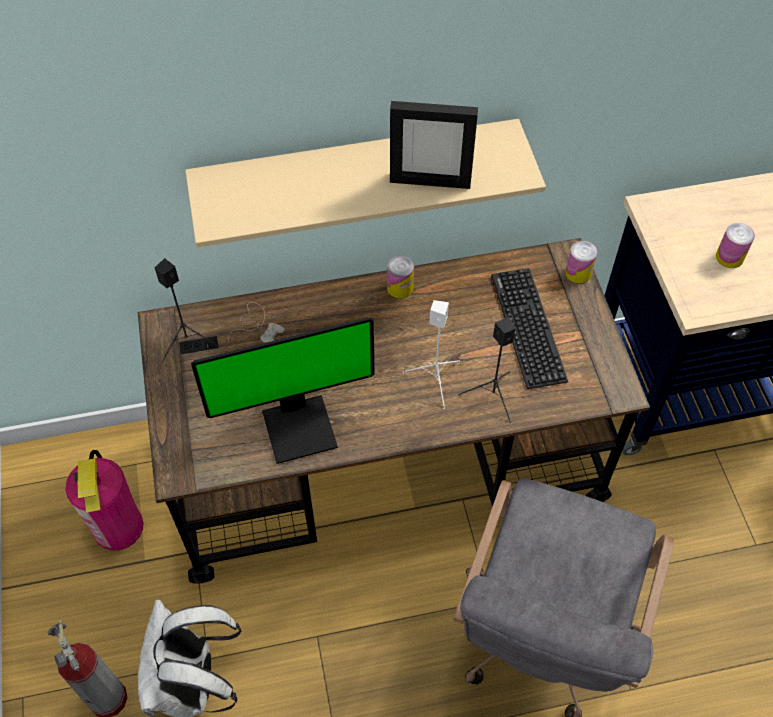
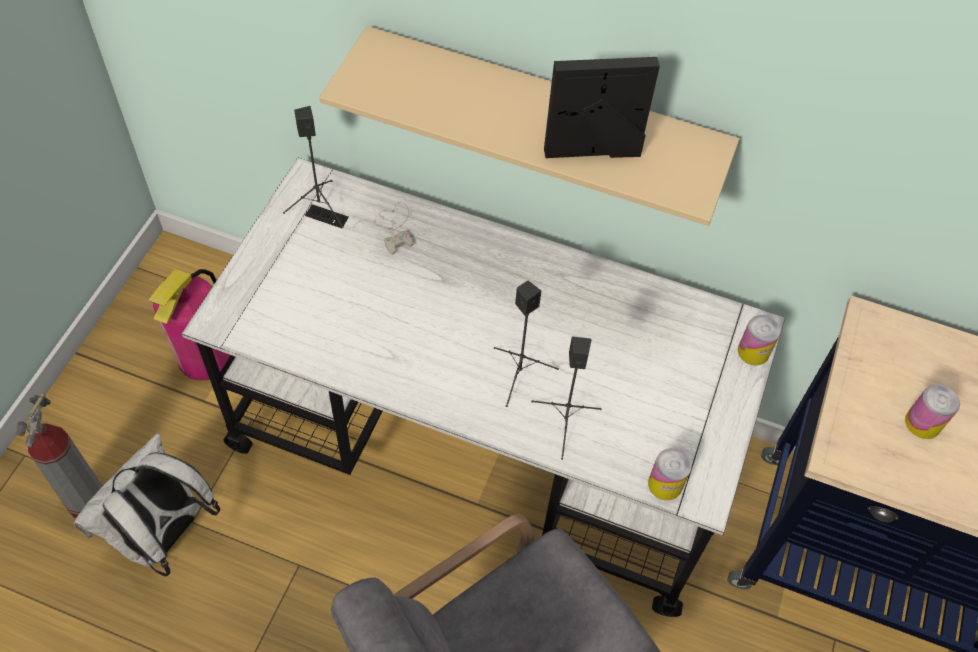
camera: 30 degrees right, 0 degrees up
brown desk [138,238,650,584] -> white desk [182,158,785,617]
monitor [191,317,375,464] -> none
can [387,256,414,299] -> can moved to [648,448,692,500]
picture frame [390,101,478,189] -> picture frame turned 135 degrees clockwise [544,57,660,158]
white speaker [403,300,460,409] -> black speaker [494,280,559,407]
keyboard [491,268,568,389] -> none

